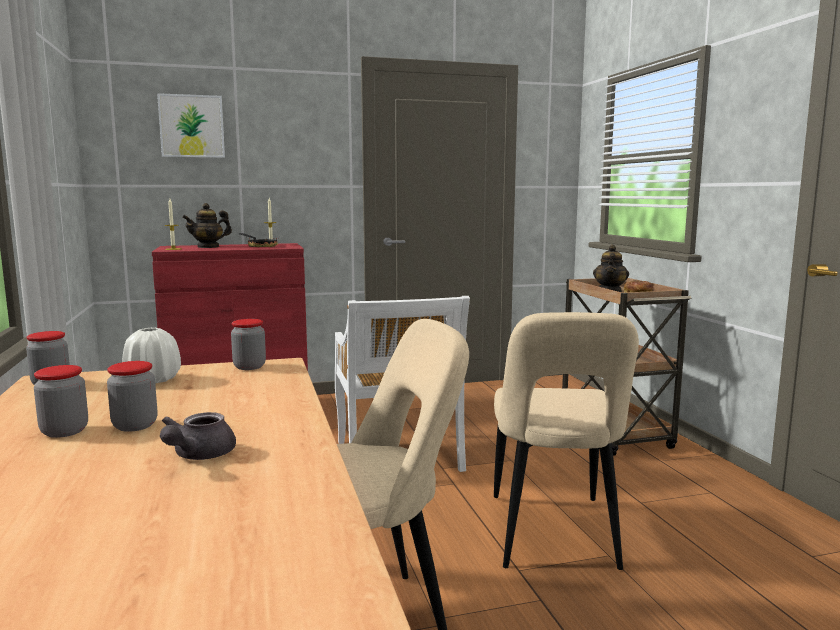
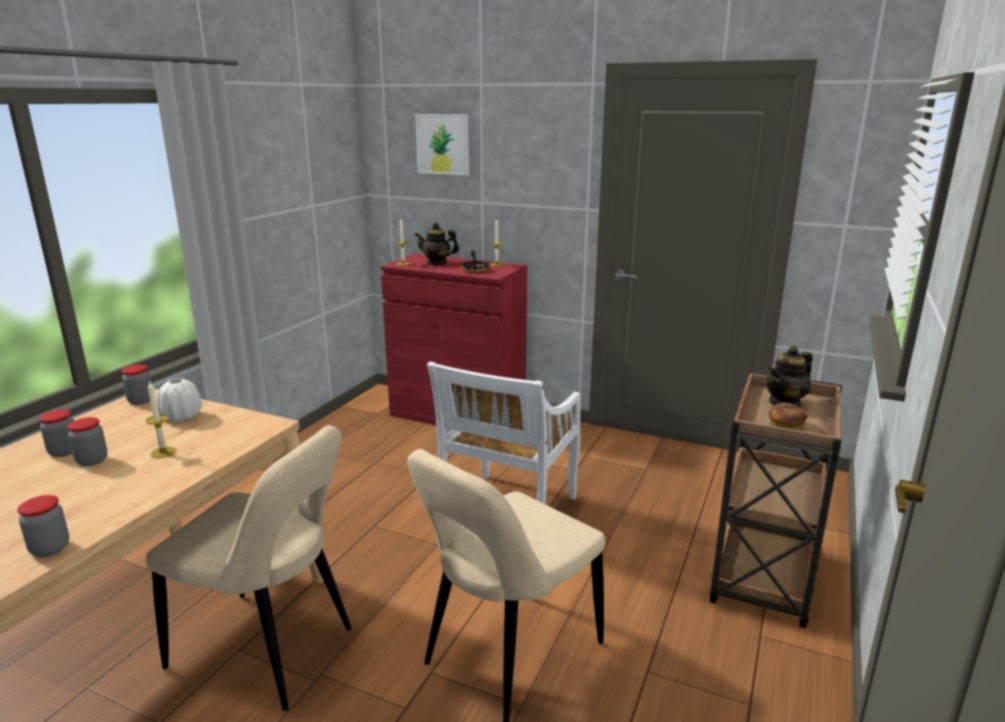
camera: 40 degrees right, 10 degrees up
grey teapot [160,412,236,460] -> none
jar [231,319,266,370] -> jar moved to [17,495,69,557]
none -> candle [145,380,176,458]

